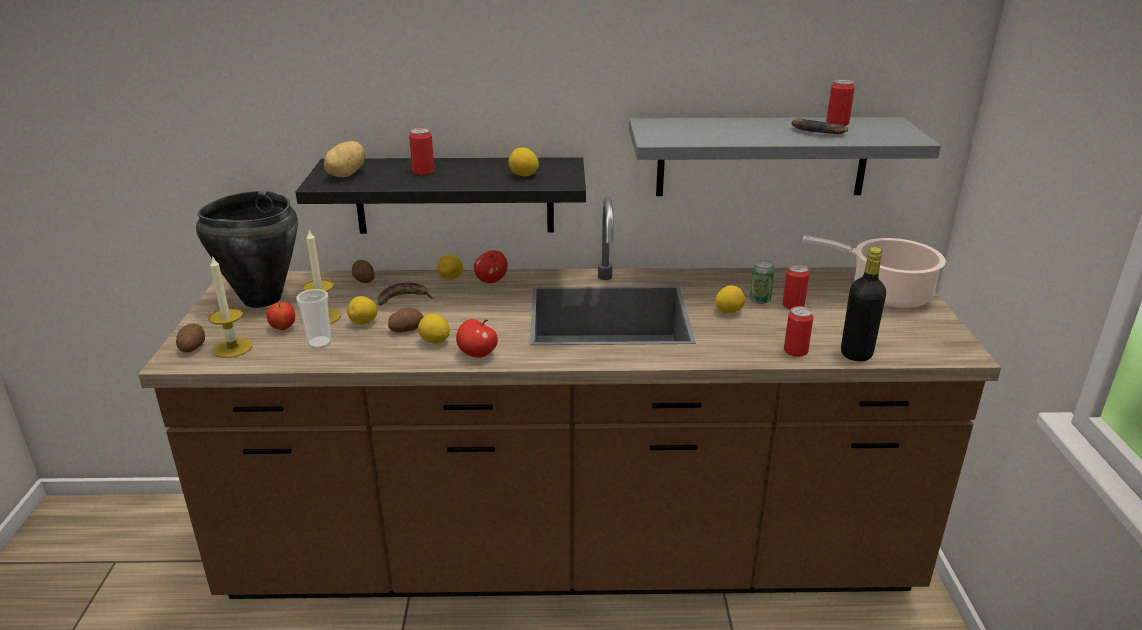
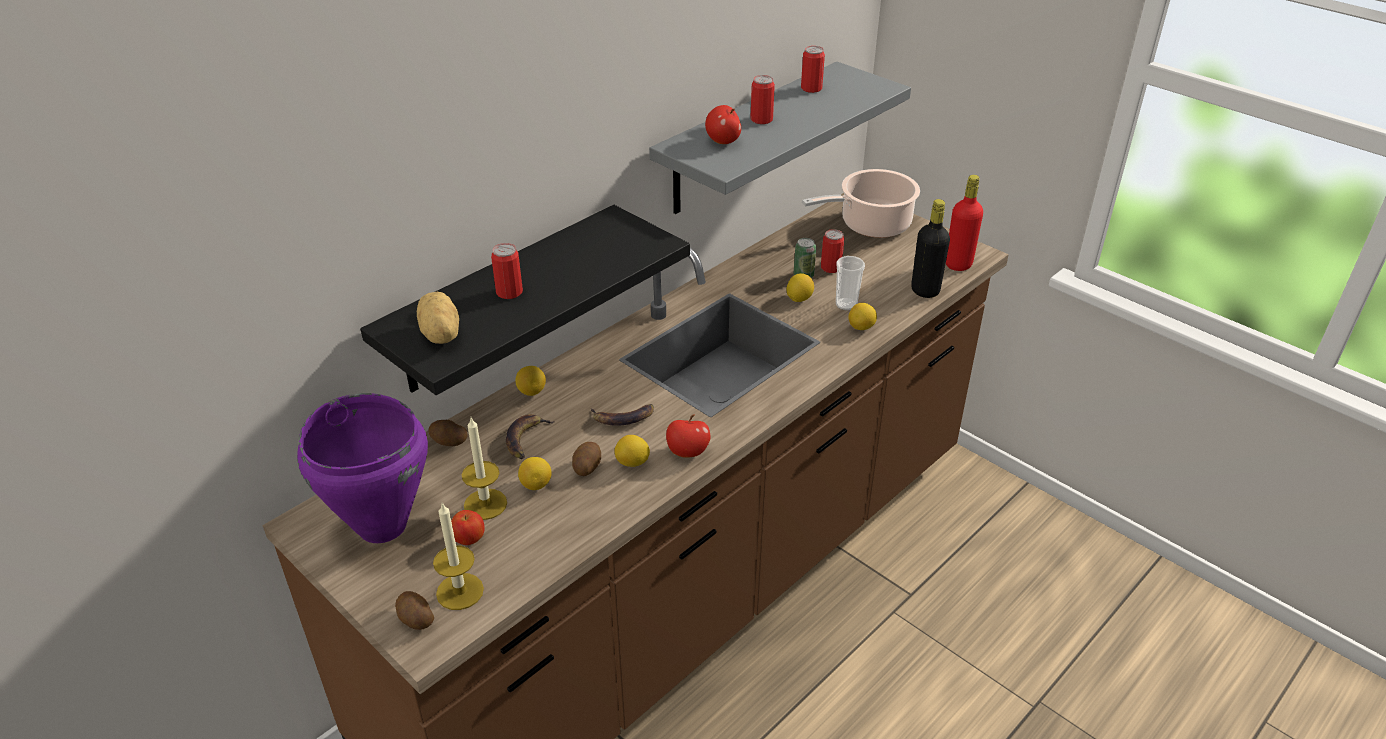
camera: 45 degrees left, 10 degrees up
black cooking pot [196,191,298,308] -> purple cooking pot [297,393,428,543]
cup [296,289,332,349] -> cup moved to [836,256,865,310]
apple [474,250,508,283] -> apple moved to [705,105,741,144]
lemon [508,147,539,176] -> lemon moved to [849,303,877,330]
can [784,306,813,357] -> can moved to [750,75,775,124]
banana [791,118,848,134] -> banana moved to [591,404,654,426]
none -> red bottle [946,175,983,271]

